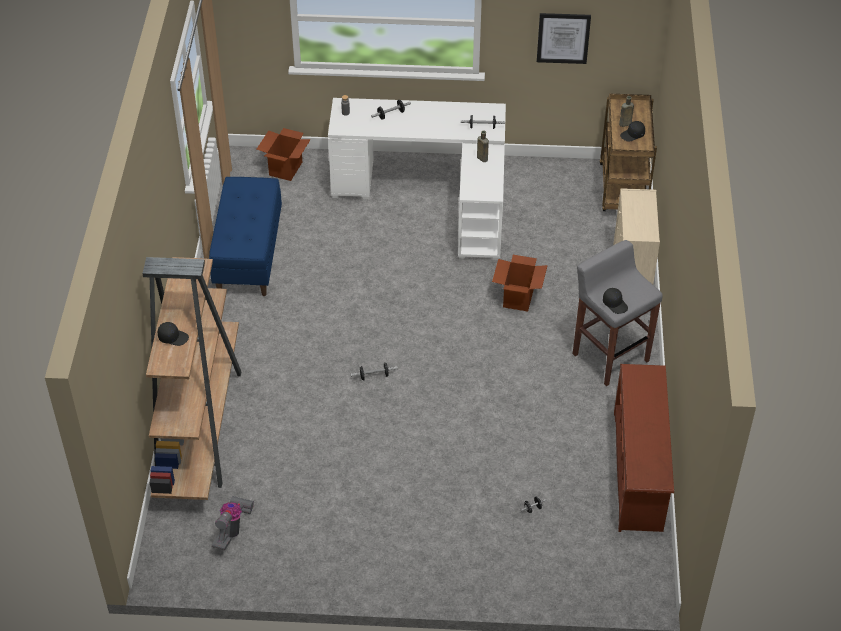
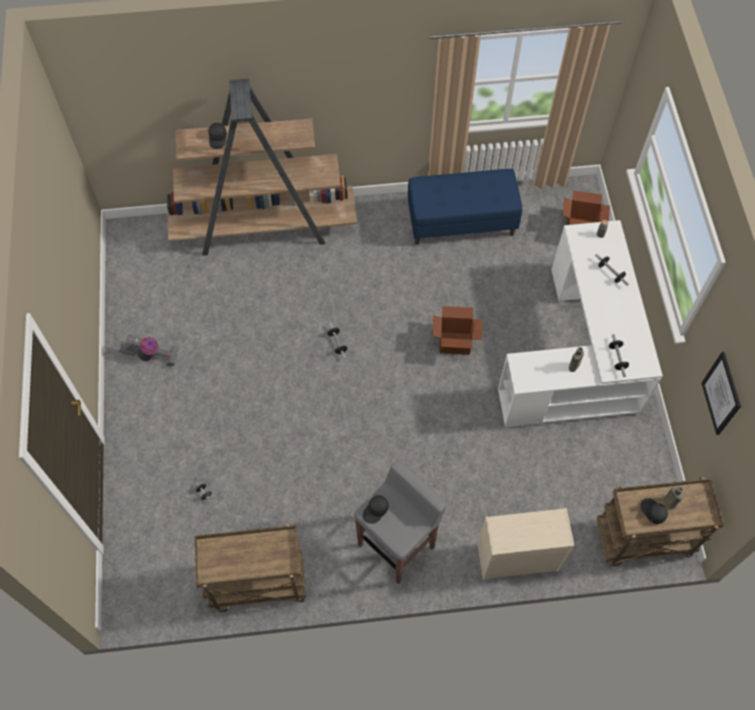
camera: 80 degrees right, 15 degrees up
vacuum cleaner [212,496,254,550] -> vacuum cleaner moved to [119,335,179,366]
cardboard box [492,255,548,312] -> cardboard box moved to [432,306,482,355]
brown shoe rack [614,364,674,532] -> brown cart [195,524,306,612]

